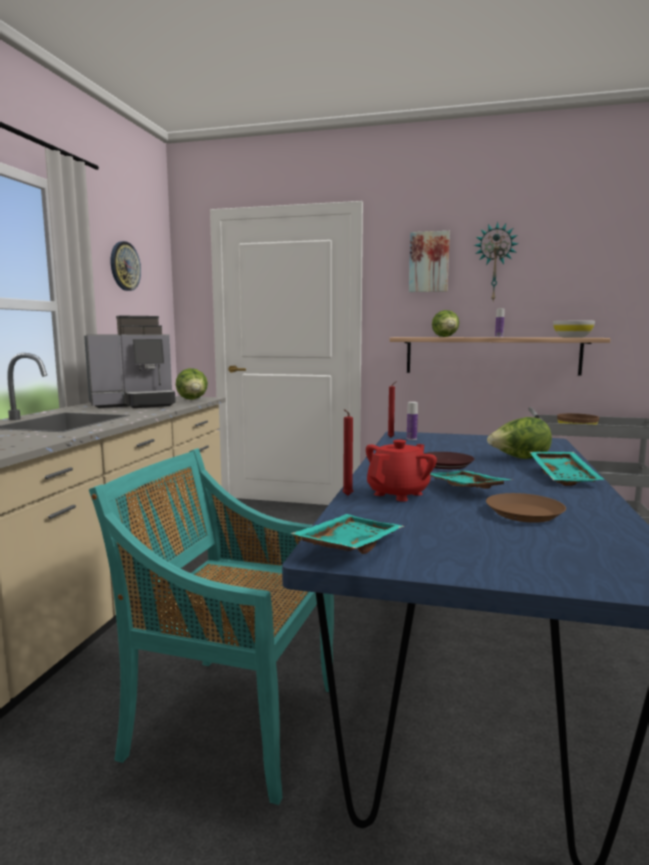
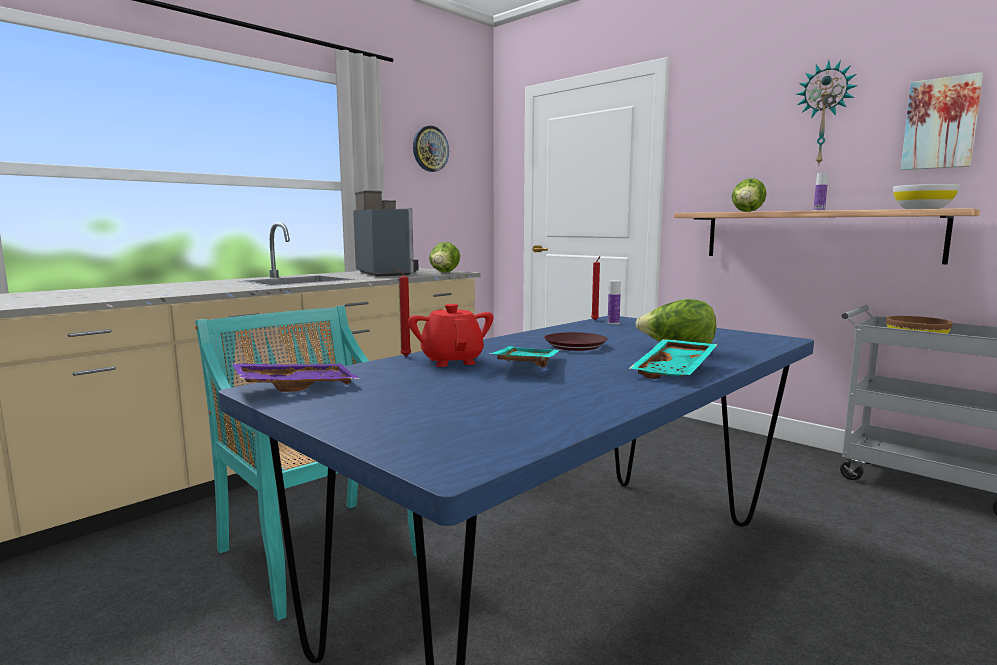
camera: 30 degrees right, 0 degrees up
coffee machine [84,316,176,408] -> coffee machine turned 120 degrees counterclockwise [353,190,419,277]
turquoise tray [290,514,404,554] -> purple tray [232,363,360,392]
red teapot [366,439,437,502] -> red teapot turned 90 degrees counterclockwise [408,304,493,367]
picture [409,231,450,292] -> picture moved to [901,72,983,170]
brown plate [486,493,566,523] -> none

